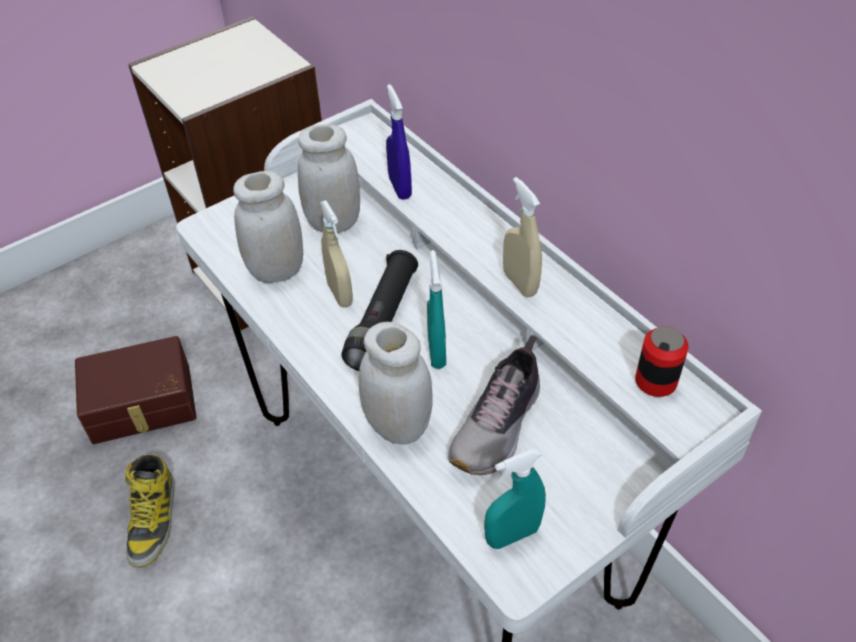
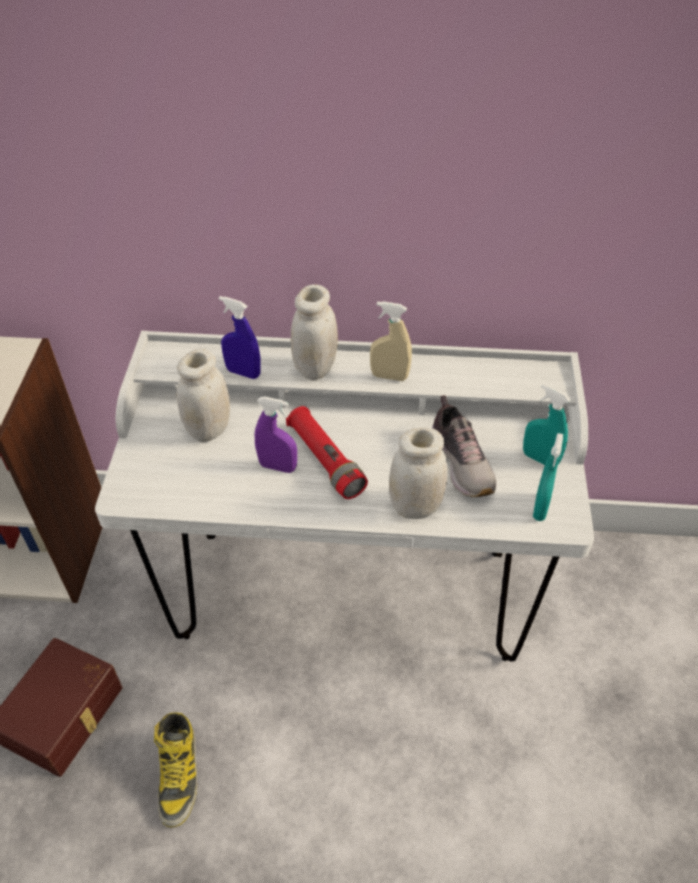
camera: 50 degrees left, 0 degrees up
boot [125,454,175,568] -> boot turned 45 degrees clockwise [154,713,197,828]
white jar [233,171,303,283] -> white jar moved to [291,284,338,380]
beige spray bottle [320,200,353,307] -> purple spray bottle [255,396,297,473]
black flashlight [341,250,418,371] -> red flashlight [286,406,368,499]
turquoise spray bottle [427,250,446,369] -> turquoise spray bottle moved to [523,384,571,465]
can [635,326,689,397] -> none

